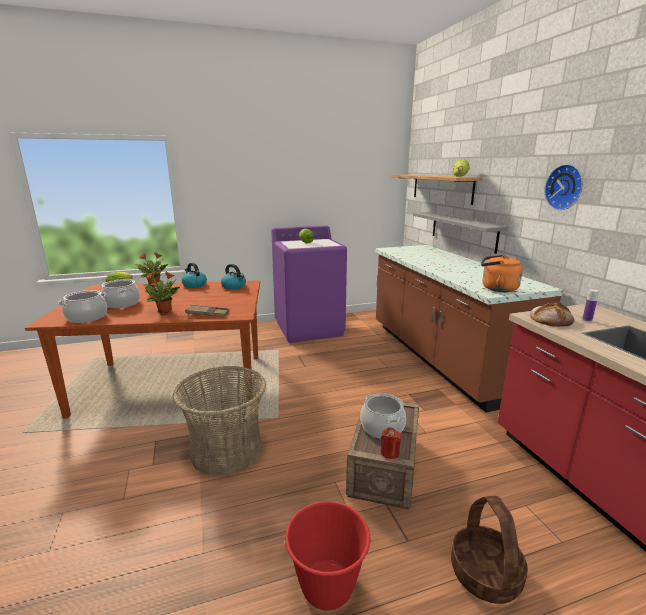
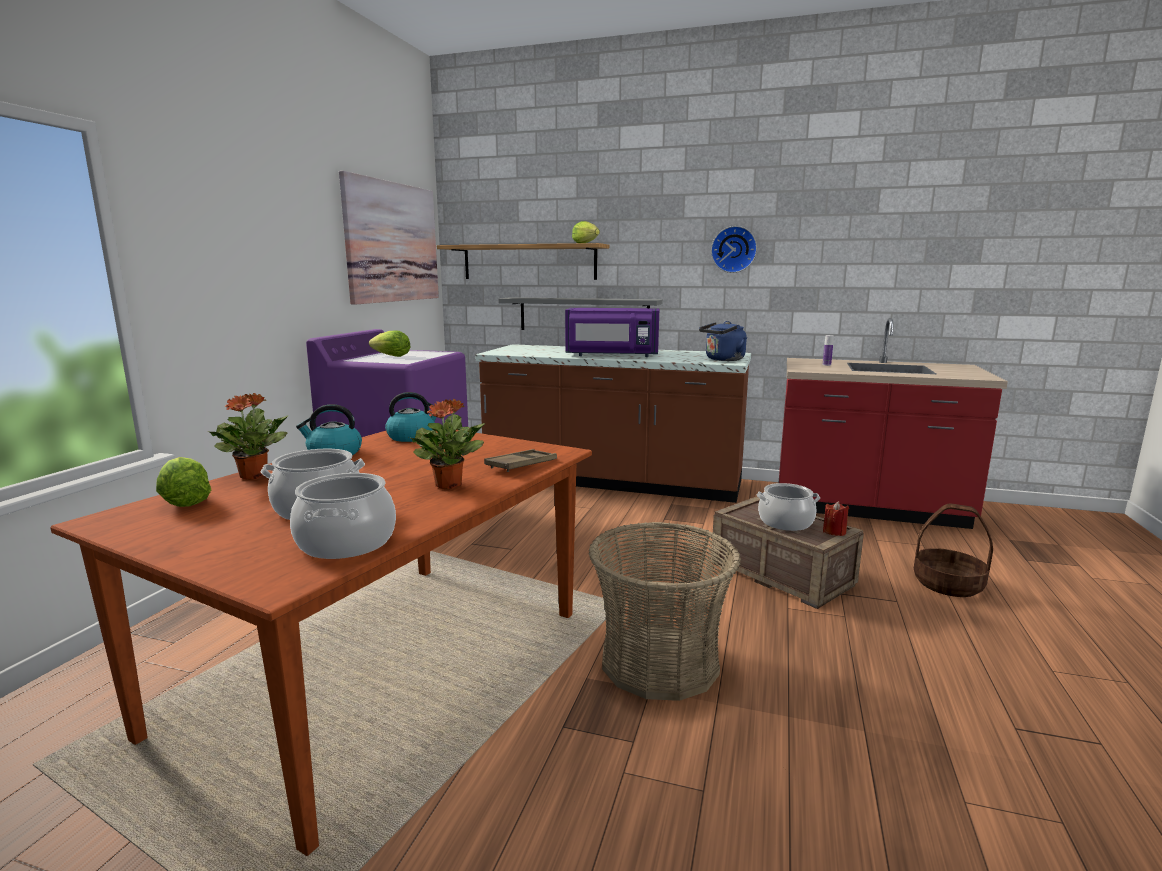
camera: 55 degrees left, 5 degrees down
red bucket [283,501,371,610] -> none
orange kettle [481,255,523,292] -> blue kettle [699,321,747,361]
bread [530,302,574,327] -> none
none -> picture [339,171,439,305]
none -> purple microwave [565,308,659,357]

